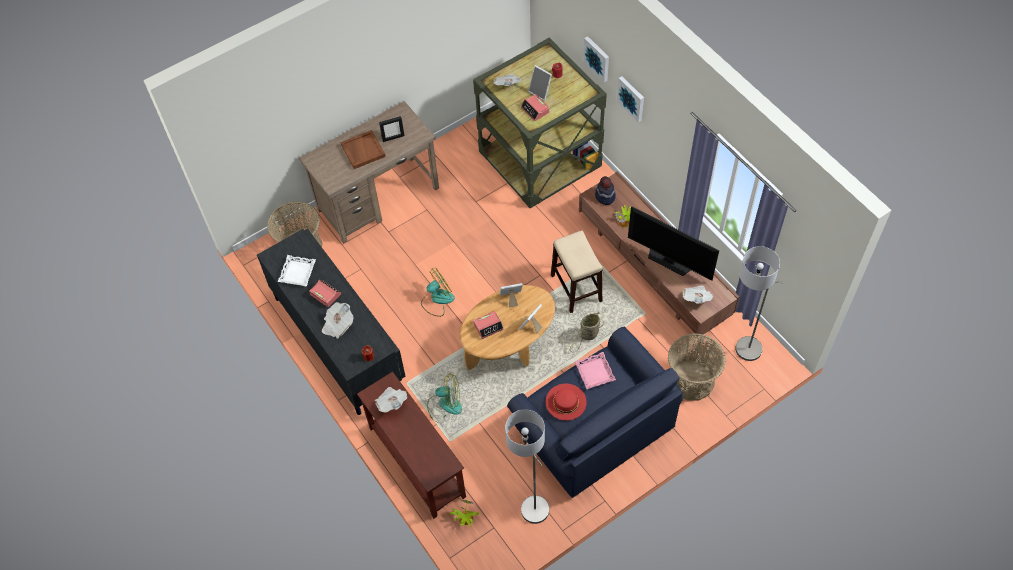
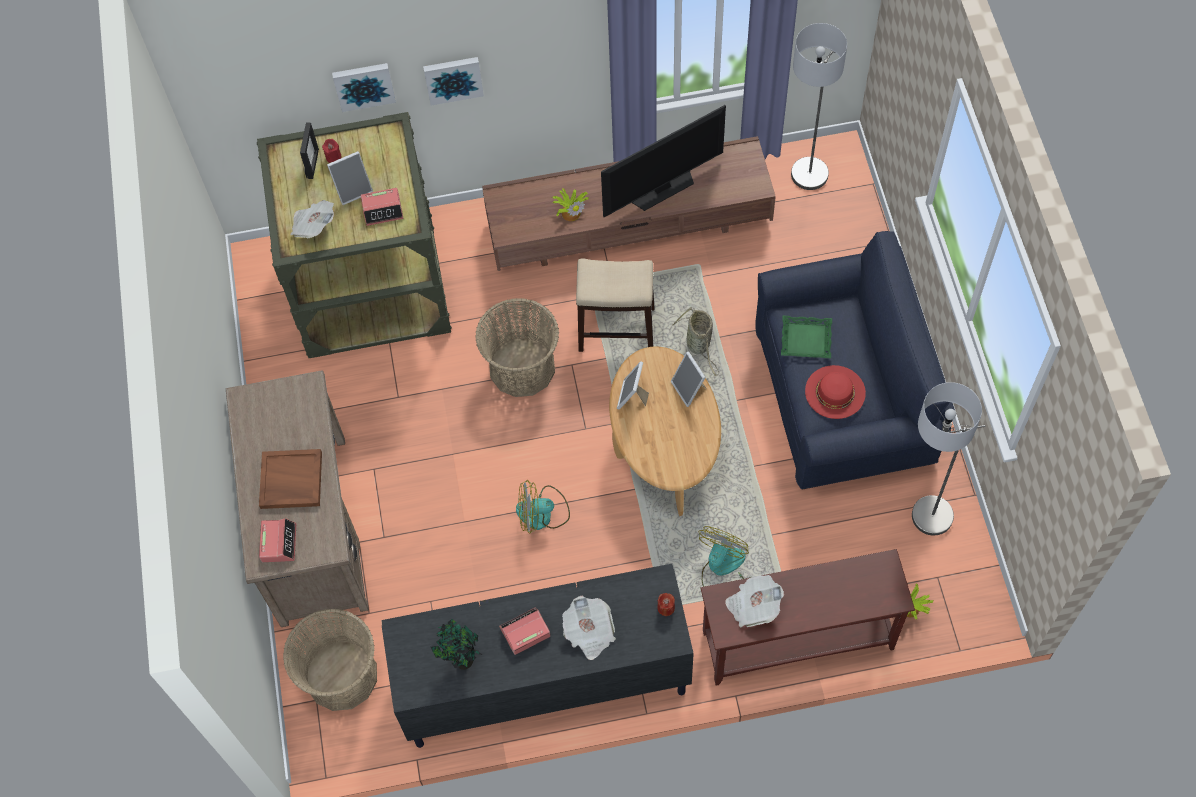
camera: 65 degrees left, 5 degrees up
white tray [278,255,316,287] -> potted plant [431,619,482,670]
picture frame [379,116,404,142] -> picture frame moved to [300,122,319,179]
fan [421,268,455,317] -> fan turned 90 degrees counterclockwise [516,480,570,534]
alarm clock [473,311,504,339] -> alarm clock moved to [259,518,296,562]
pink tray [574,352,616,389] -> green tray [781,316,832,358]
hat [595,176,616,205] -> none
basket [668,333,726,401] -> basket moved to [475,298,559,397]
newspaper [683,285,713,304] -> none

